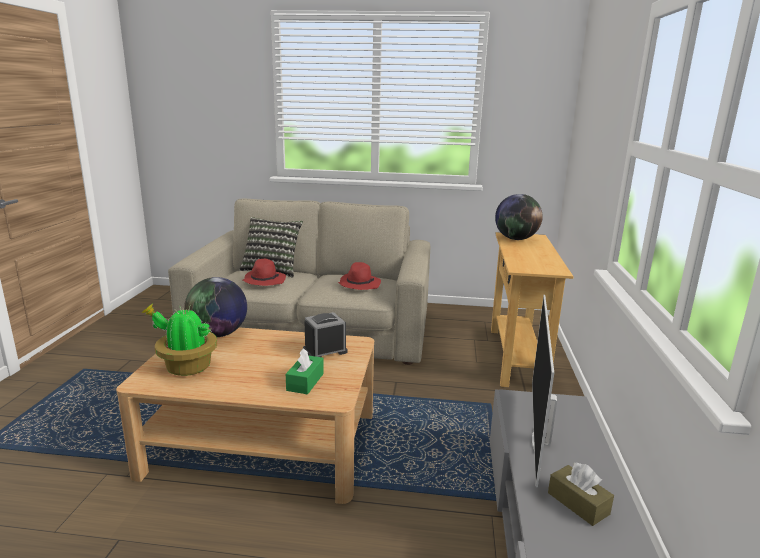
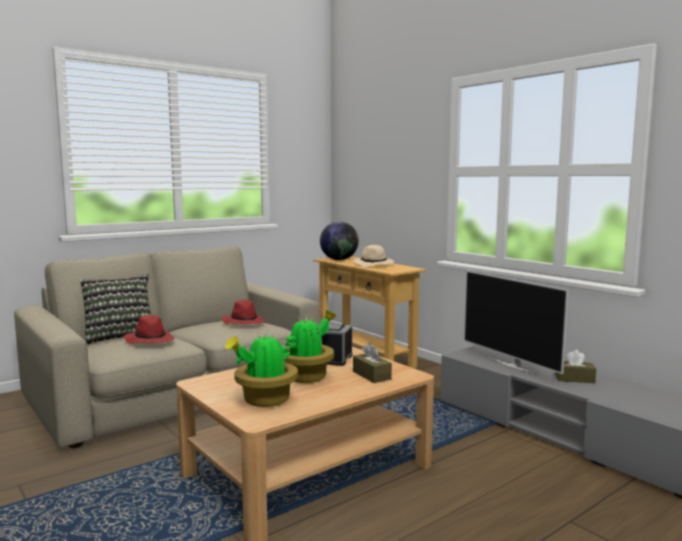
camera: 45 degrees left, 10 degrees down
globe [184,277,247,337] -> none
green tissue box [286,349,324,394] -> brown tissue box [353,343,392,383]
none -> potted plant [284,310,337,383]
none -> beige hat [353,245,394,267]

